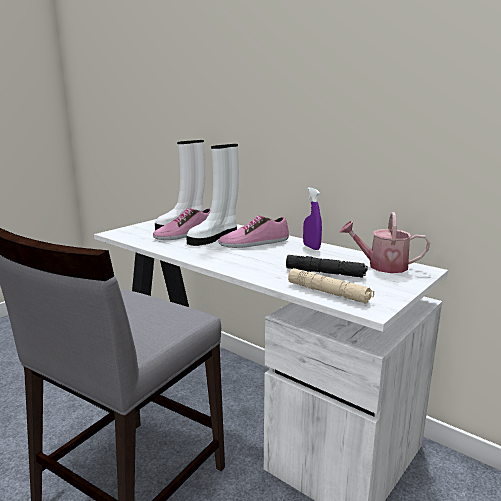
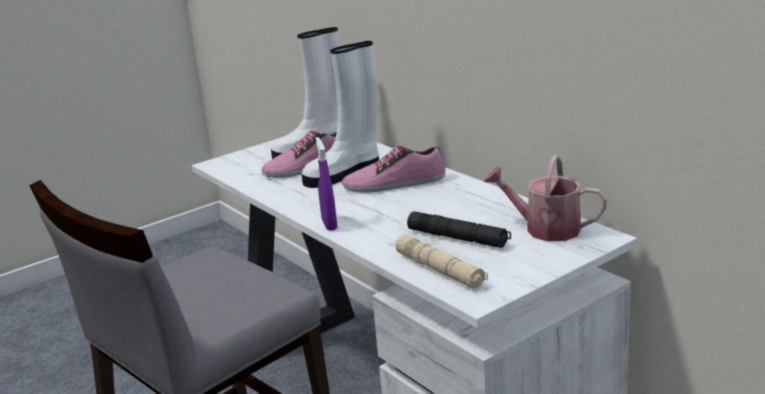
camera: 15 degrees right, 5 degrees up
purple spray bottle [303,188,322,250] -> purple spray bottle moved to [316,137,337,231]

